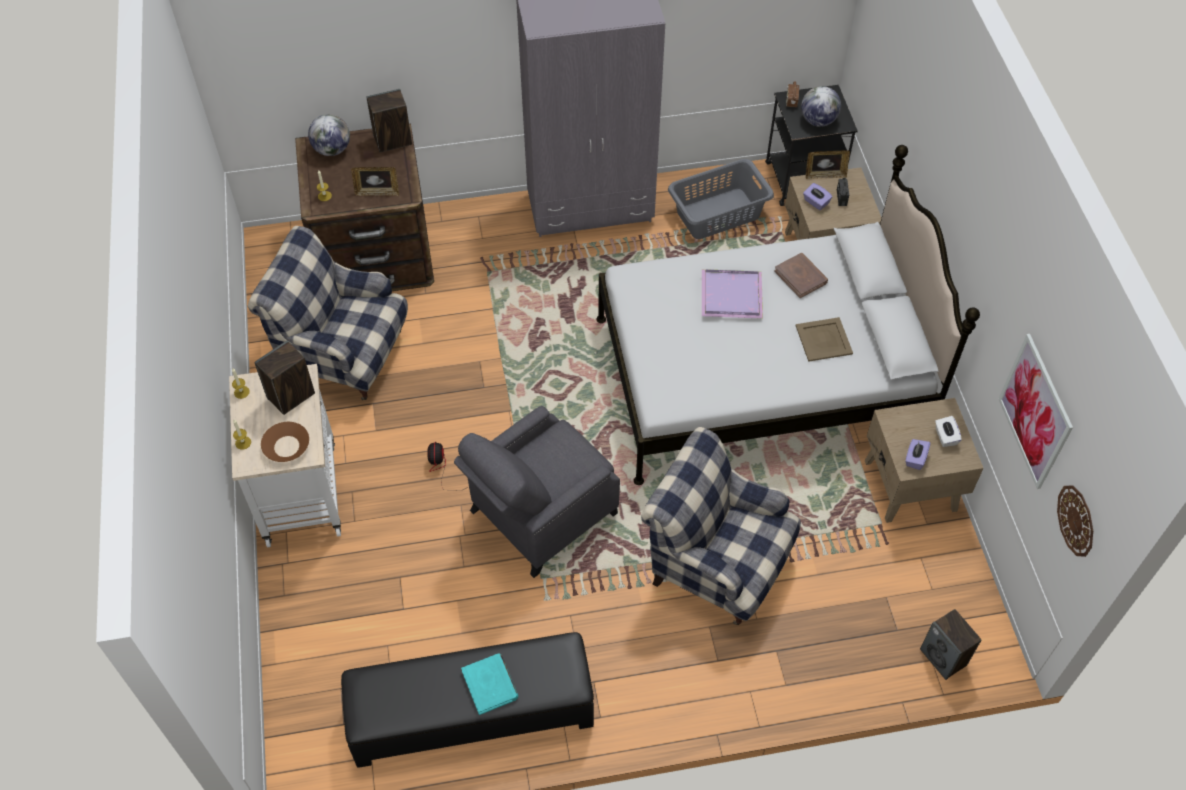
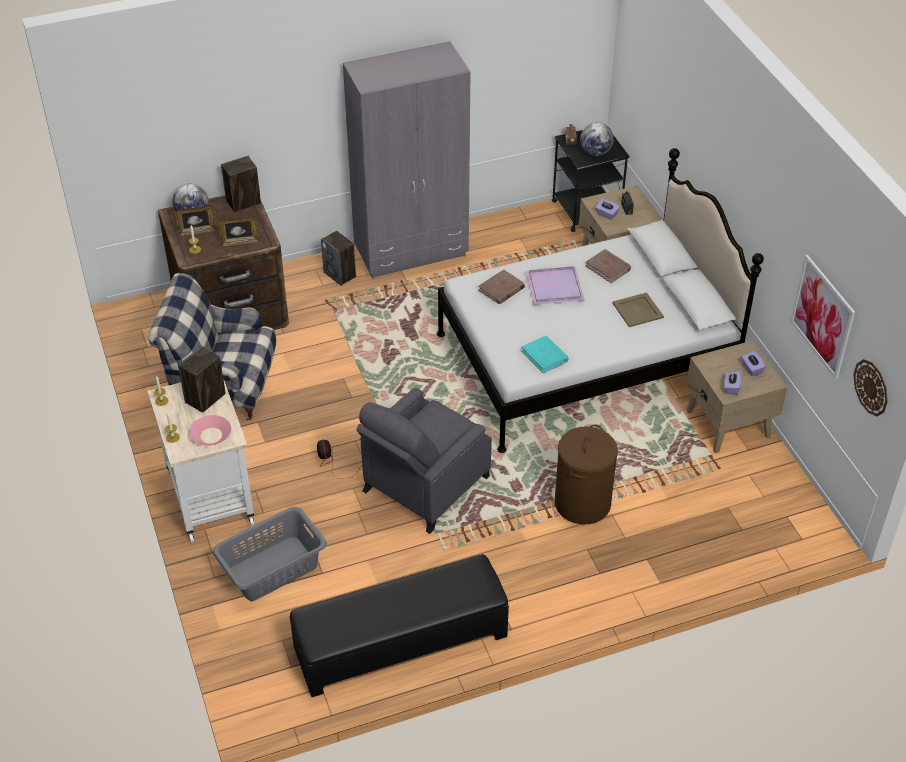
camera: 10 degrees left, 10 degrees down
brown bowl [261,422,309,462] -> pink bowl [190,415,231,446]
turquoise book [461,653,518,715] -> turquoise book moved to [521,335,569,373]
armchair [641,427,801,625] -> brown laundry basket [555,425,618,525]
grey laundry basket [668,159,774,239] -> grey laundry basket moved to [213,507,327,601]
picture frame [806,150,850,179] -> picture frame moved to [175,206,217,236]
speaker [920,609,981,680] -> speaker moved to [321,231,356,286]
white tissue box [935,416,962,447] -> purple tissue box [742,351,766,376]
none -> brown book [478,269,525,304]

